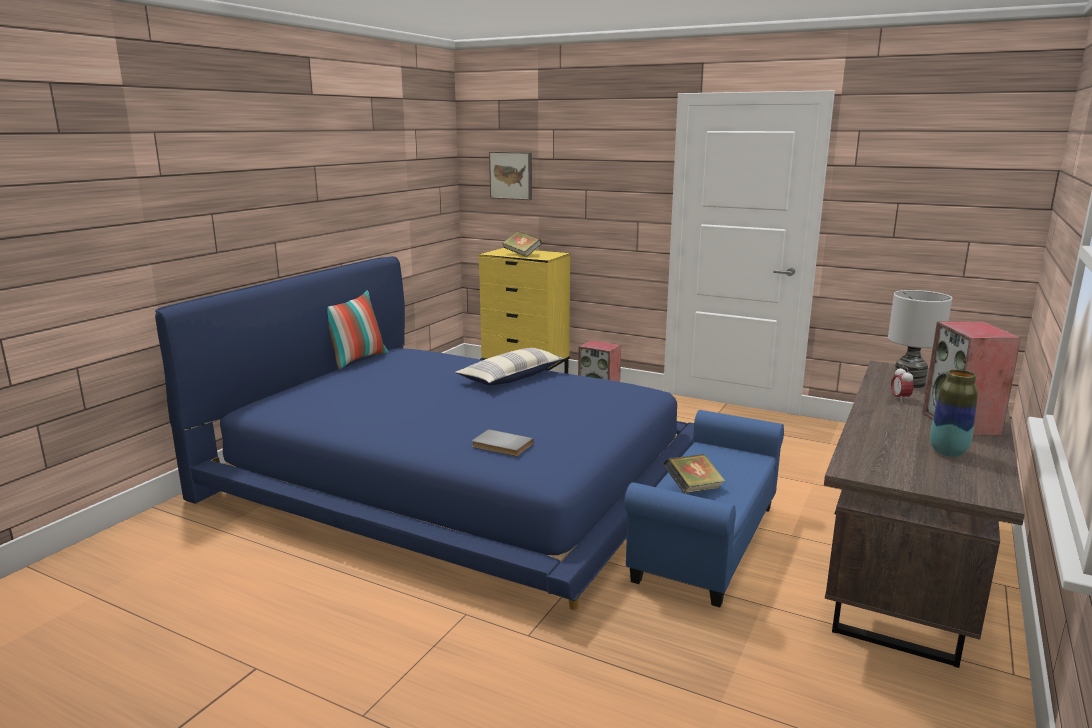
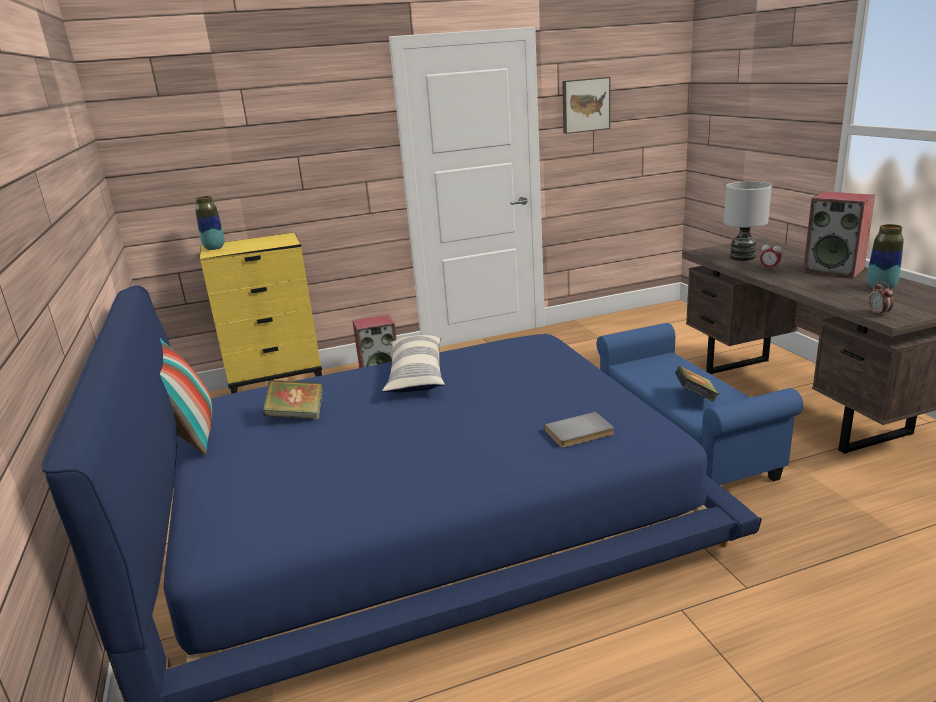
camera: 45 degrees left, 5 degrees up
picture [489,152,532,200] -> picture moved to [562,77,610,134]
book [503,231,542,257] -> book moved to [263,380,323,419]
none -> vase [195,196,224,250]
none -> alarm clock [869,281,893,316]

